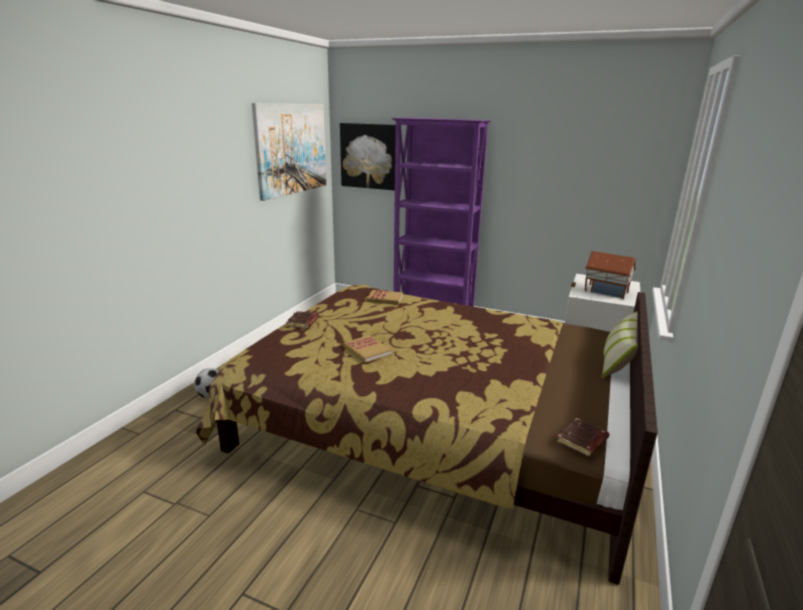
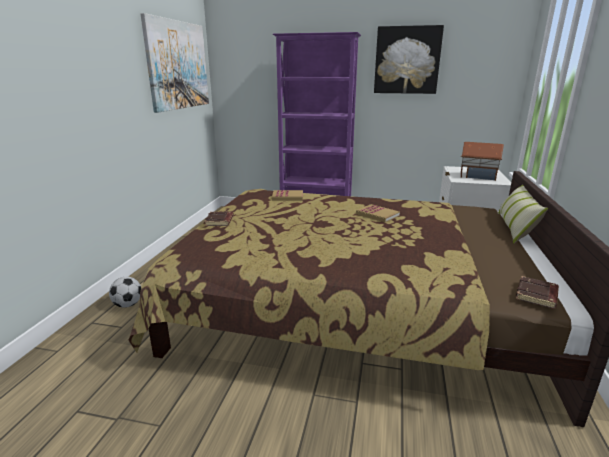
camera: 10 degrees left, 0 degrees up
picture [340,123,396,190] -> picture moved to [374,25,444,94]
book [343,335,392,363] -> book moved to [356,204,400,222]

